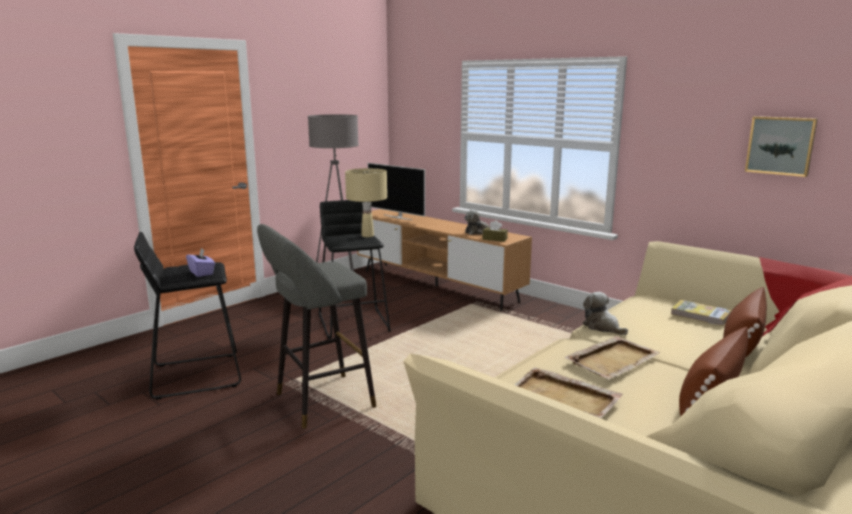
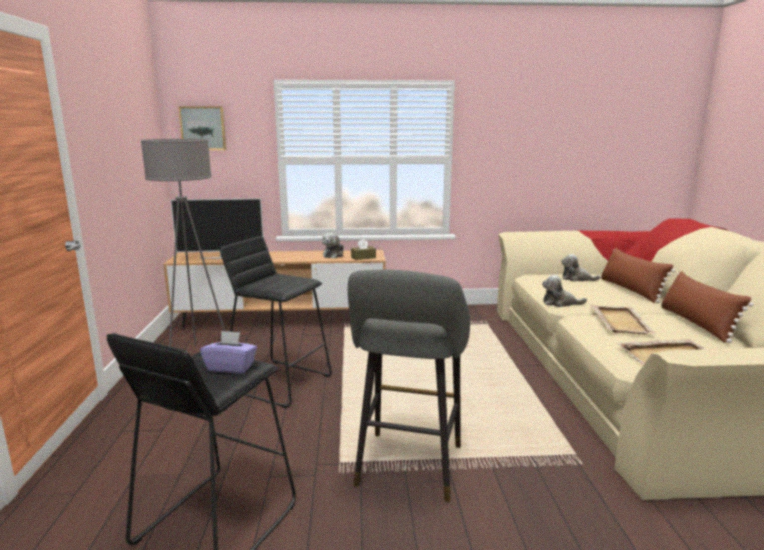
camera: 45 degrees left, 0 degrees up
beige table lamp [345,168,387,237] -> none
book [671,300,732,326] -> plush toy [561,254,600,282]
picture [745,116,818,177] -> picture moved to [178,106,226,150]

